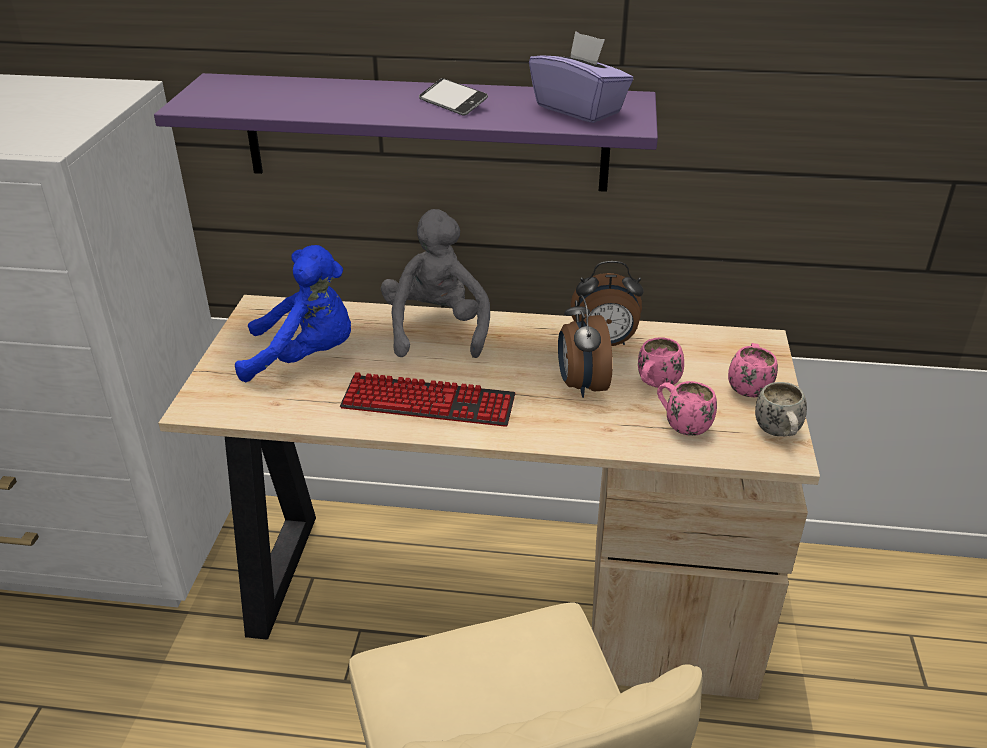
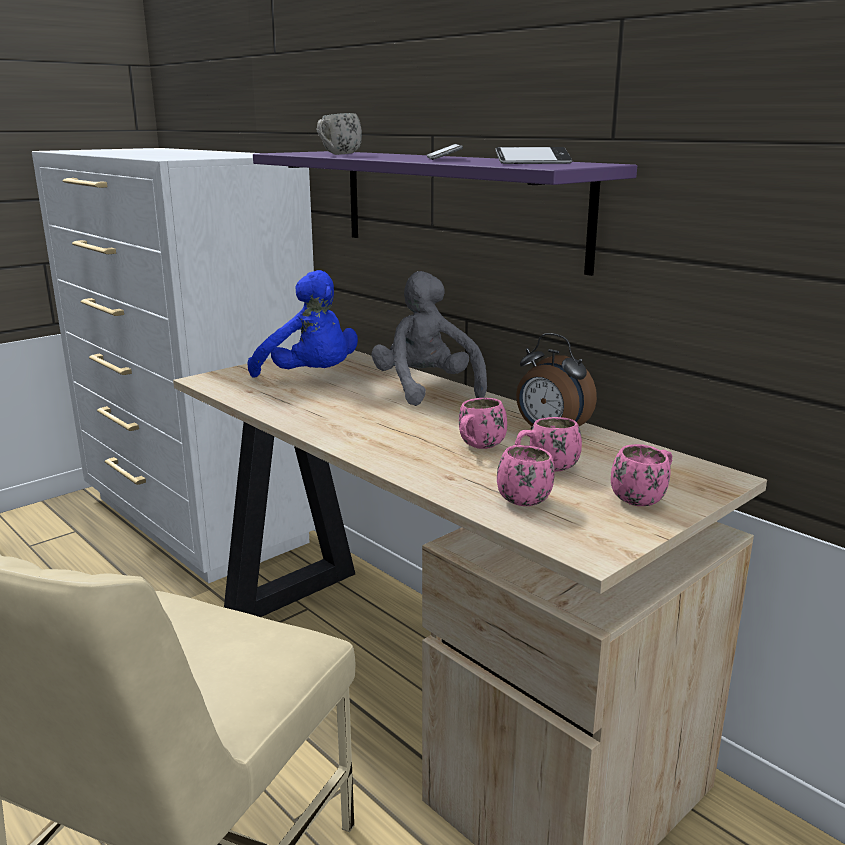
camera: 40 degrees right, 15 degrees down
keyboard [340,372,515,427] -> none
grey plush toy [381,209,490,358] -> grey plush toy turned 60 degrees counterclockwise [371,271,487,406]
purple tissue box [529,31,634,123] -> phone [495,147,572,164]
alarm clock [558,295,613,398] -> pink mug [459,398,507,449]
white mug [755,382,807,436] -> white mug moved to [316,113,362,155]

